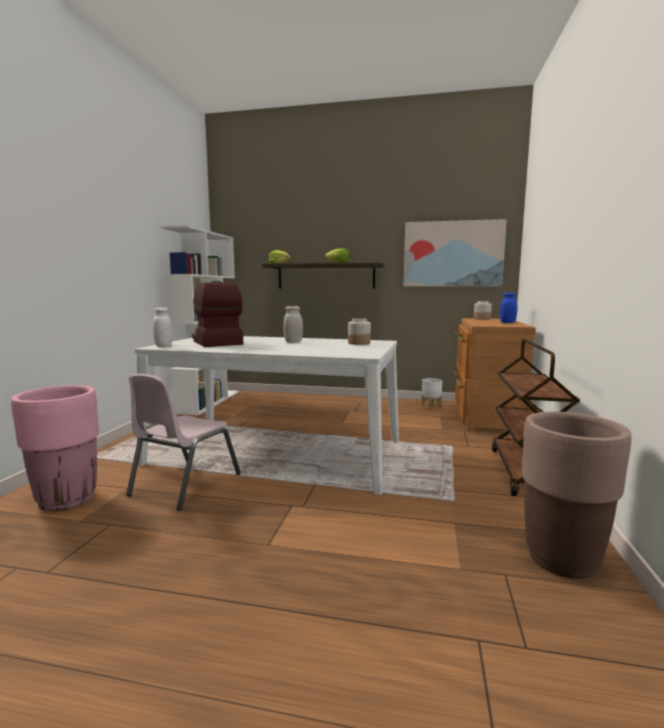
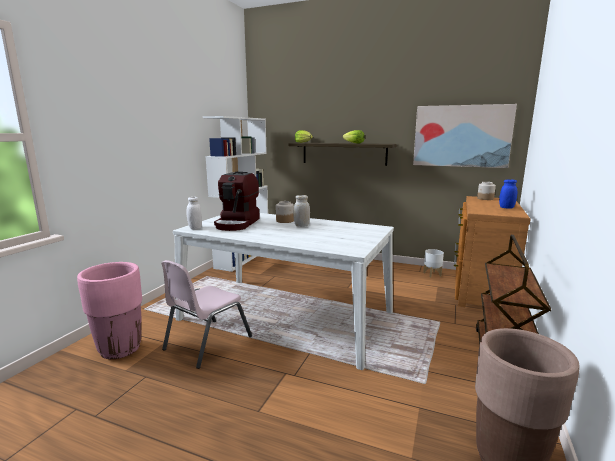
camera: 10 degrees right, 5 degrees up
coffee machine [192,281,243,347] -> coffee machine turned 150 degrees counterclockwise [214,172,260,231]
jar [348,318,371,345] -> jar moved to [276,201,294,223]

